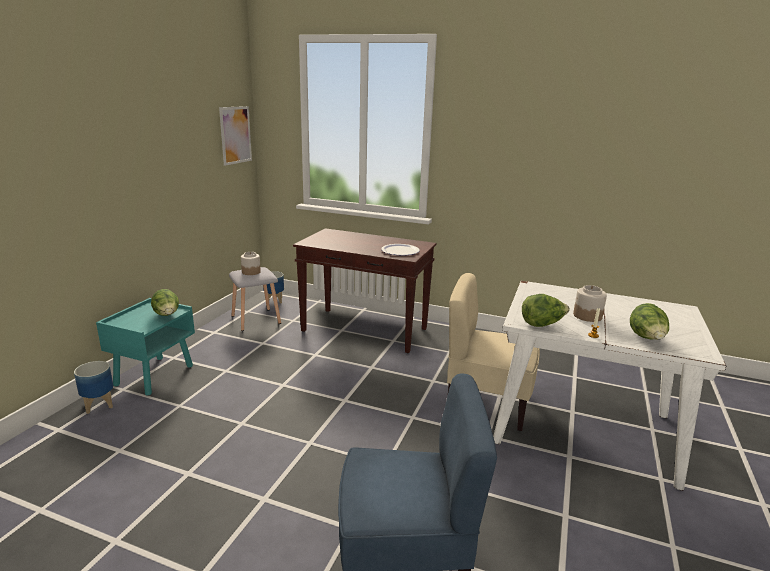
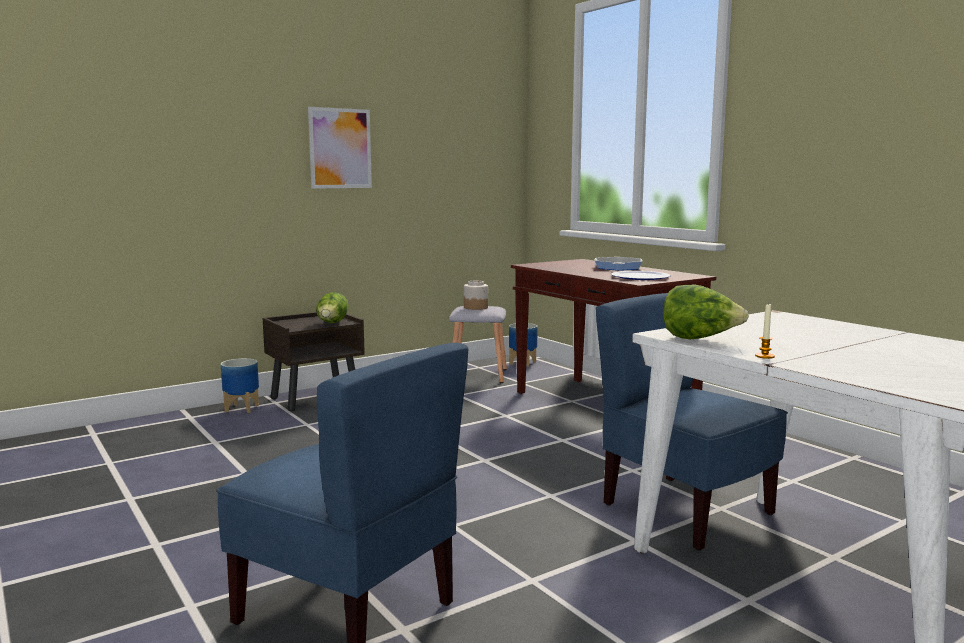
camera: 35 degrees right, 10 degrees down
turquoise nightstand [96,298,195,395] -> brown nightstand [263,312,365,411]
picture [219,106,252,166] -> picture moved to [308,107,372,189]
beige chair [447,273,540,431] -> blue chair [596,293,788,551]
jar [573,285,607,322] -> none
lettuce [630,303,669,339] -> none
none -> frying pan [594,257,642,271]

